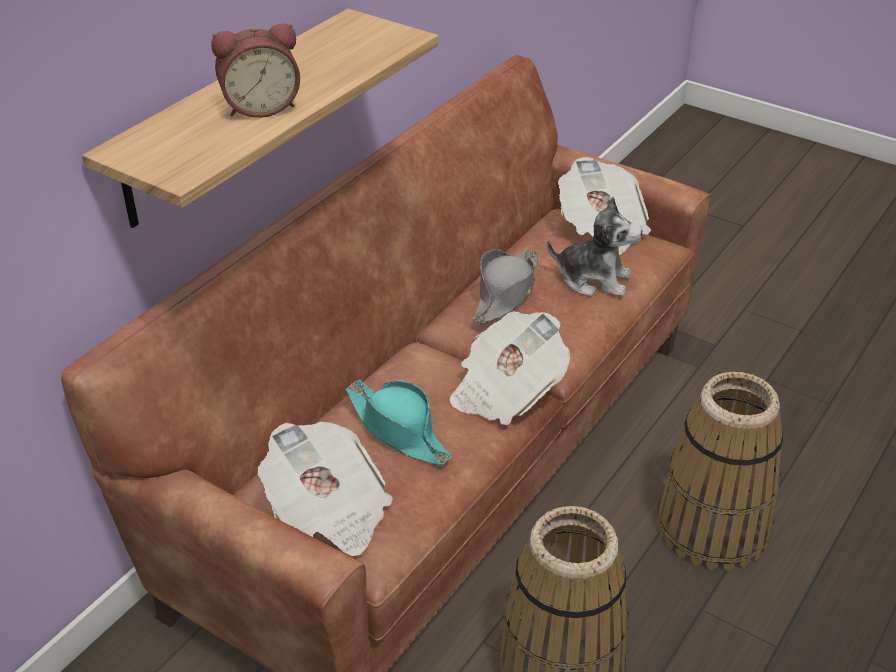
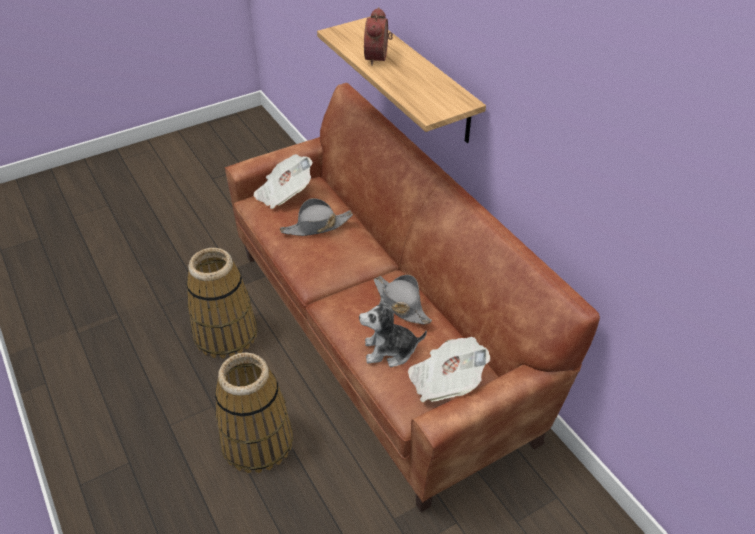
camera: 115 degrees right, 5 degrees up
turquoise hat [346,380,452,465] -> grey hat [280,198,353,236]
newspaper [450,311,570,425] -> none
plush toy [547,197,642,297] -> plush toy turned 45 degrees clockwise [359,294,427,367]

